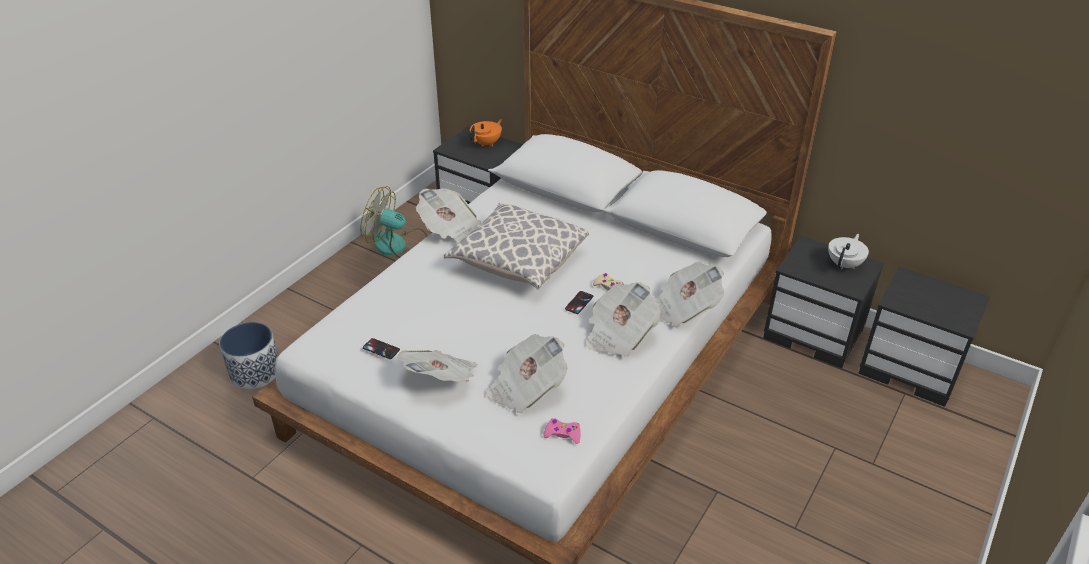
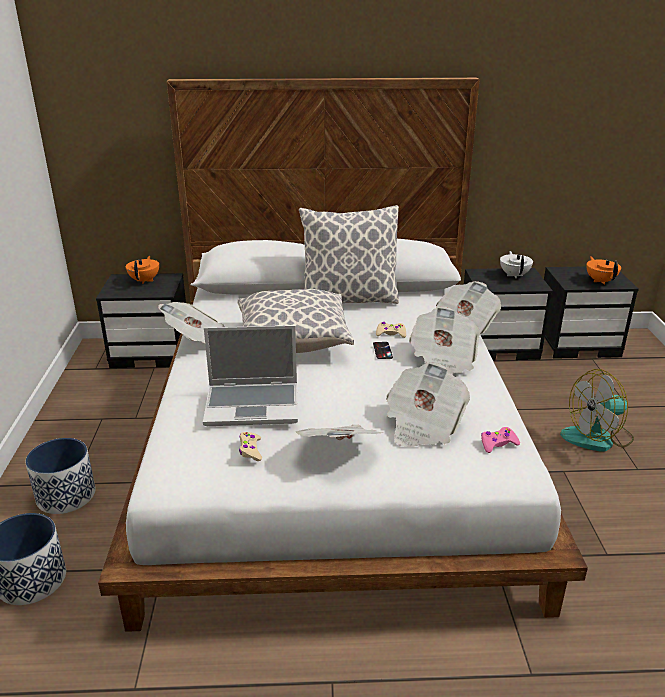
camera: 35 degrees left, 10 degrees down
fan [360,186,427,258] -> fan moved to [560,369,634,452]
phone [363,338,400,359] -> beige game controller [239,432,262,461]
none -> planter [25,438,95,514]
none -> laptop [203,325,298,426]
none -> pillow [299,205,399,304]
none -> orange teapot [586,256,621,285]

